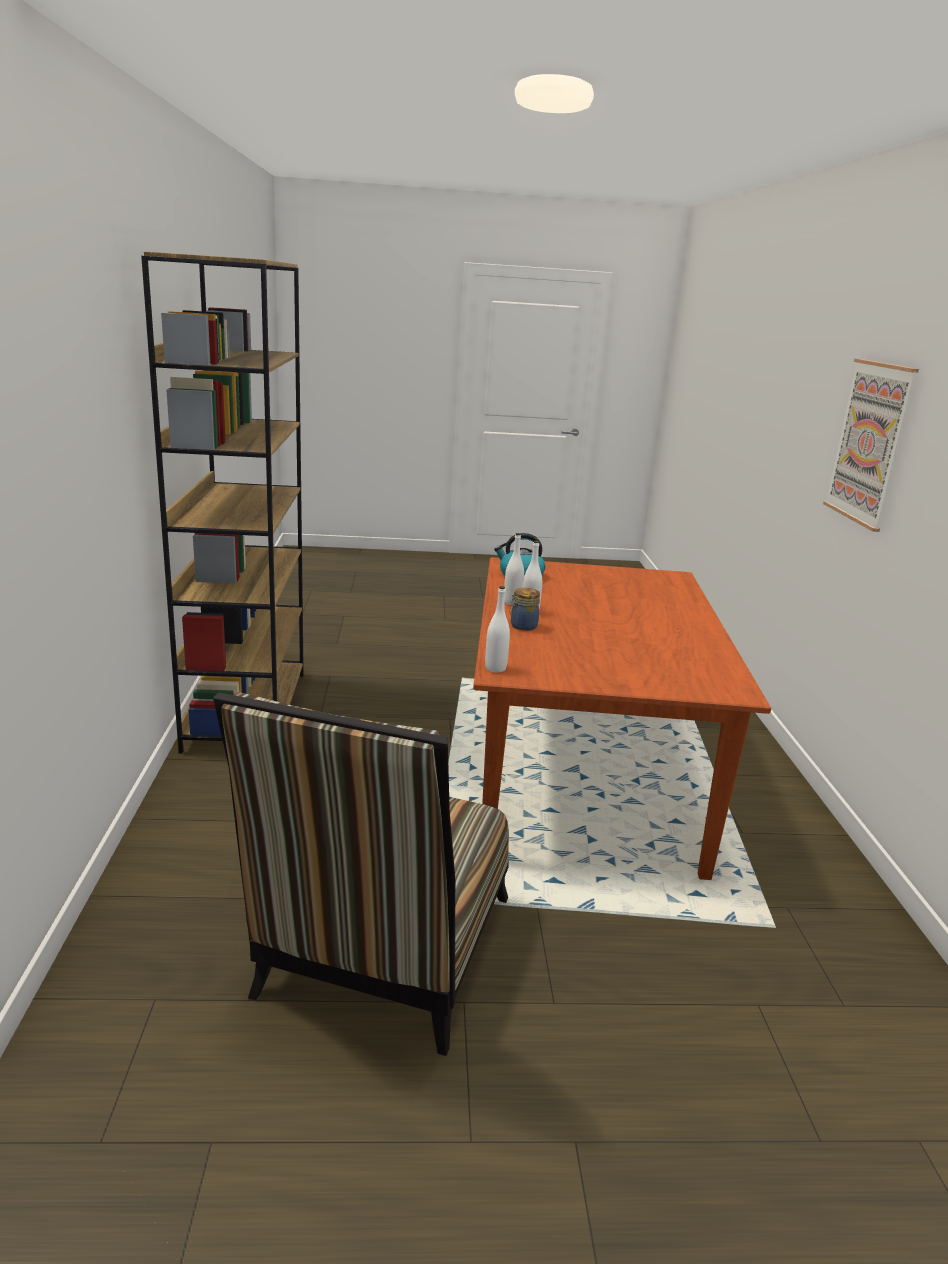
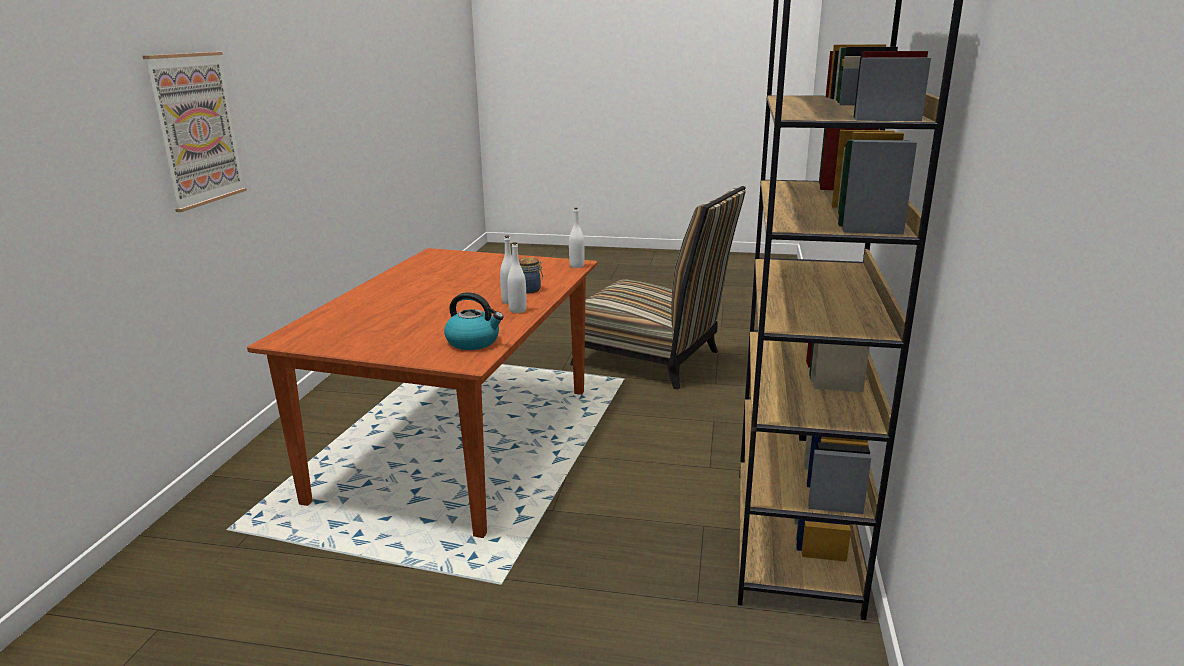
camera: 165 degrees left, 0 degrees up
chair [213,692,509,1056] -> chair turned 90 degrees clockwise [570,186,746,390]

